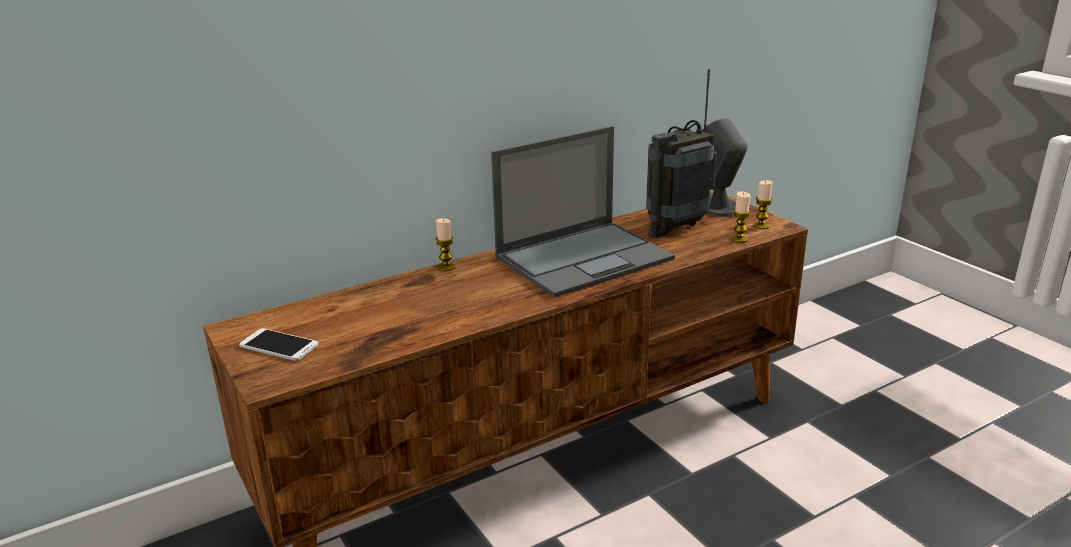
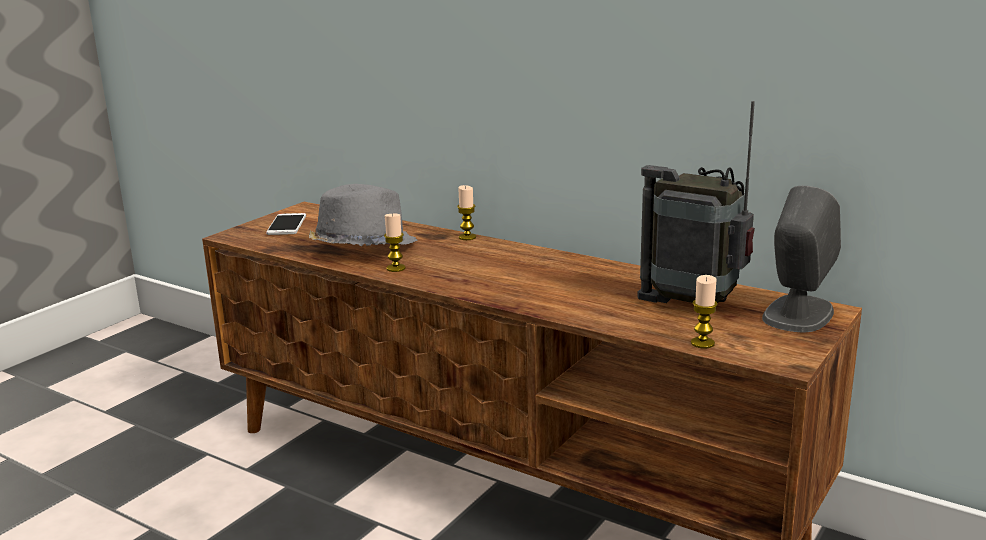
camera: 65 degrees right, 5 degrees down
laptop [491,126,675,298] -> none
candle [753,180,772,229] -> candle moved to [384,213,406,272]
none -> grey hat [309,184,418,246]

